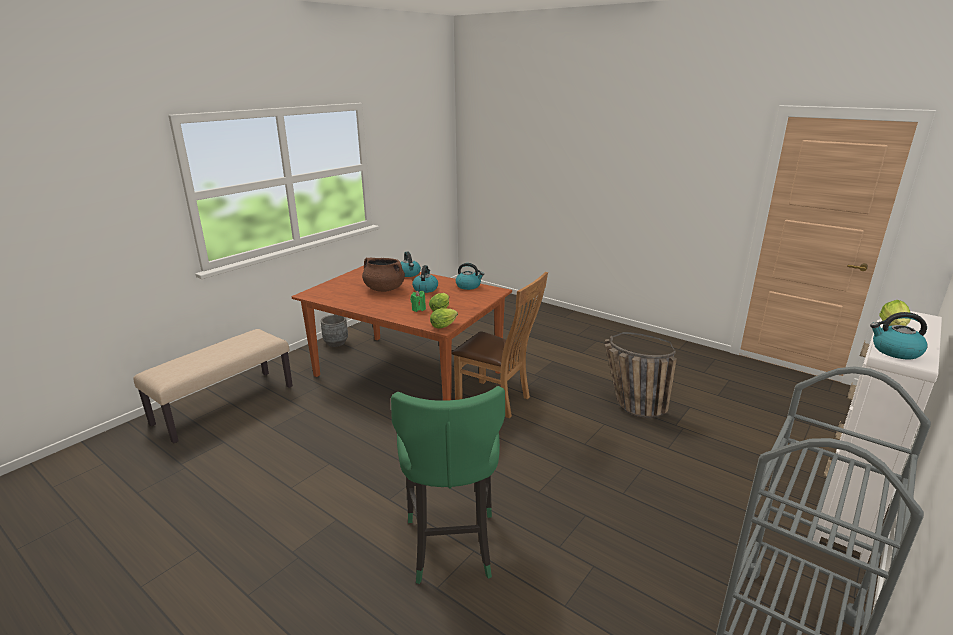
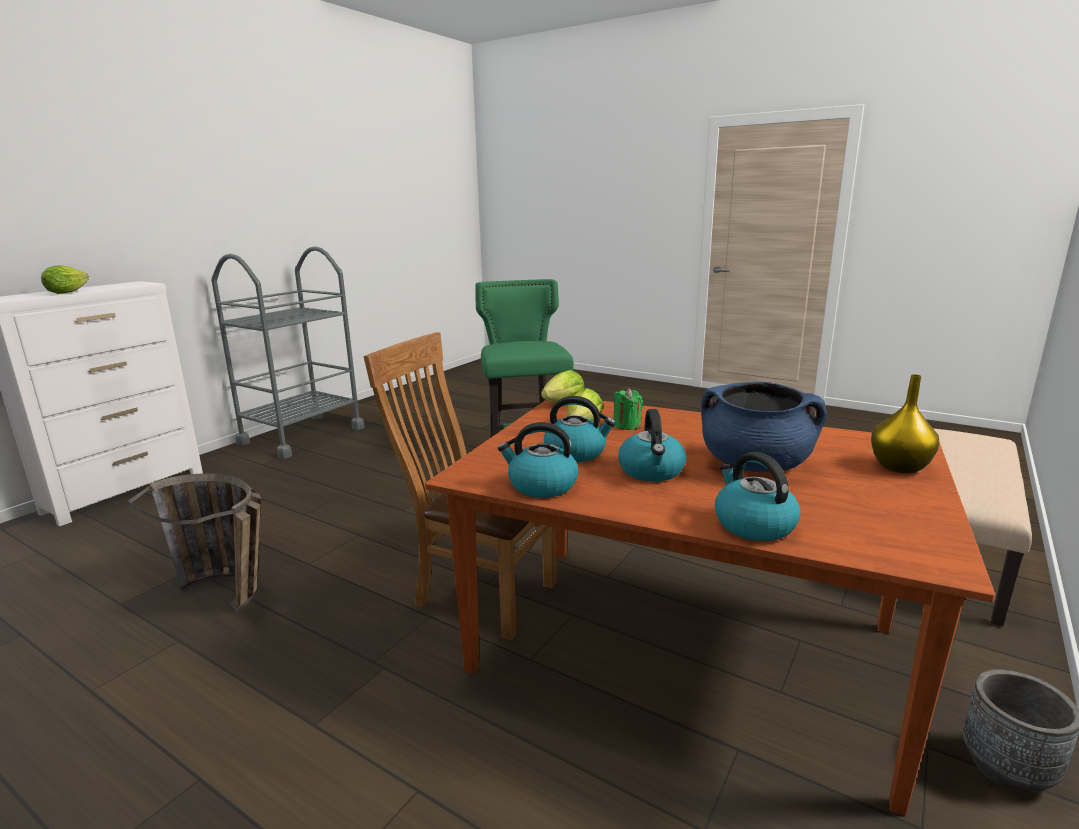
camera: 175 degrees right, 5 degrees down
brown cooking pot [362,258,405,292] -> blue cooking pot [701,382,827,472]
kettle [870,312,928,359] -> kettle moved to [544,396,616,462]
none -> yellow vase [871,374,939,474]

